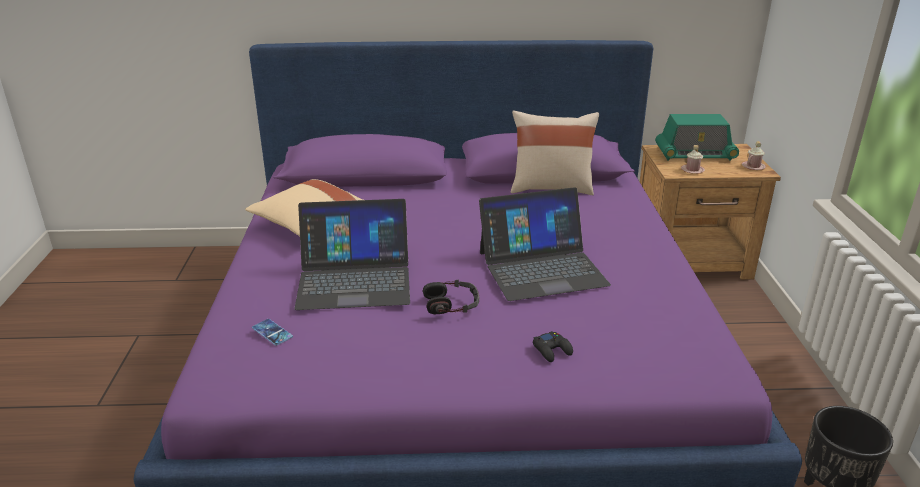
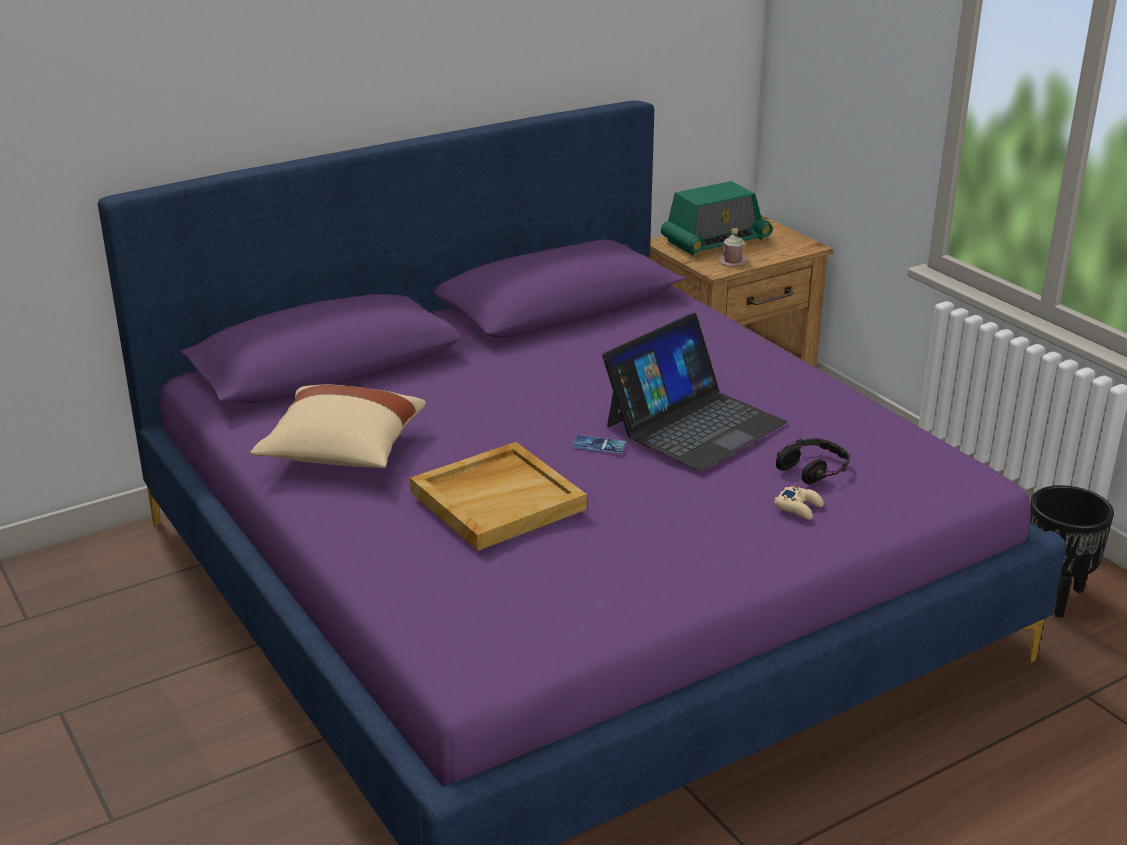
camera: 30 degrees left, 0 degrees up
phone [252,319,293,346] -> phone moved to [572,435,625,454]
laptop [294,199,410,310] -> beige tray [410,442,587,551]
headphones [423,280,479,314] -> headphones moved to [776,438,850,485]
beige pillow [511,111,599,195] -> none
black game controller [533,331,573,362] -> beige game controller [774,486,824,520]
pink mug [742,141,766,170] -> none

